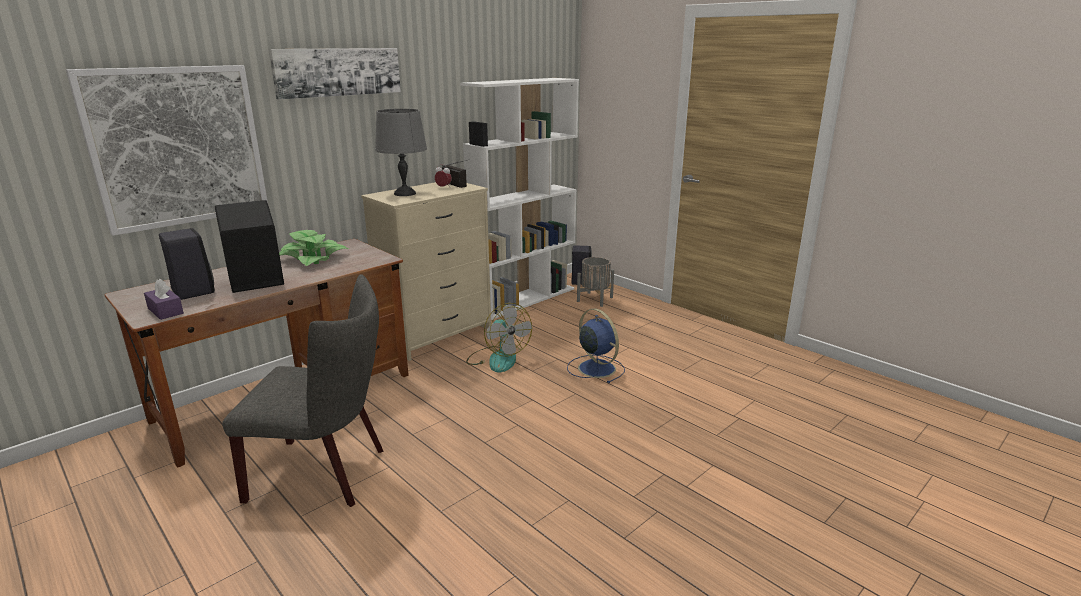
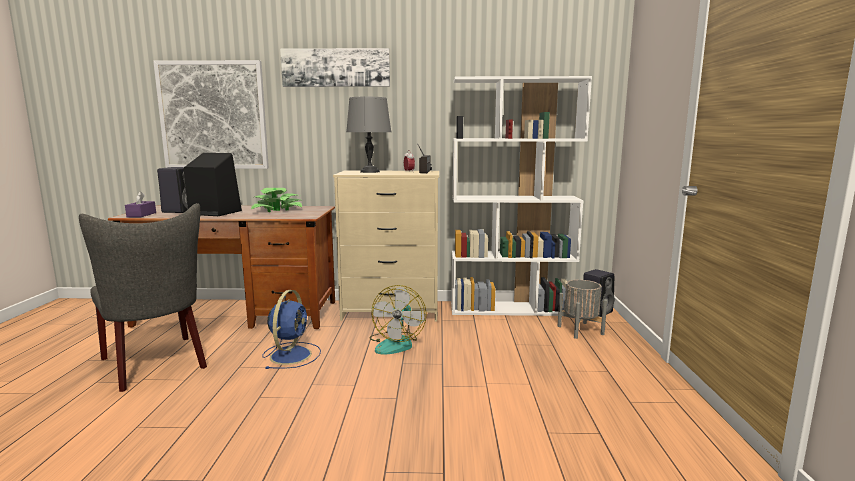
camera: 45 degrees right, 10 degrees down
blue fan [567,308,625,383] -> blue fan moved to [262,290,321,369]

